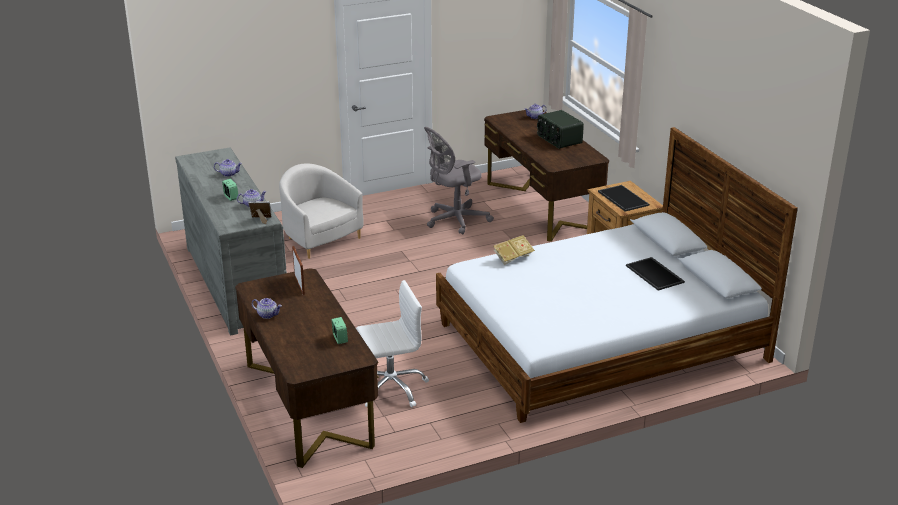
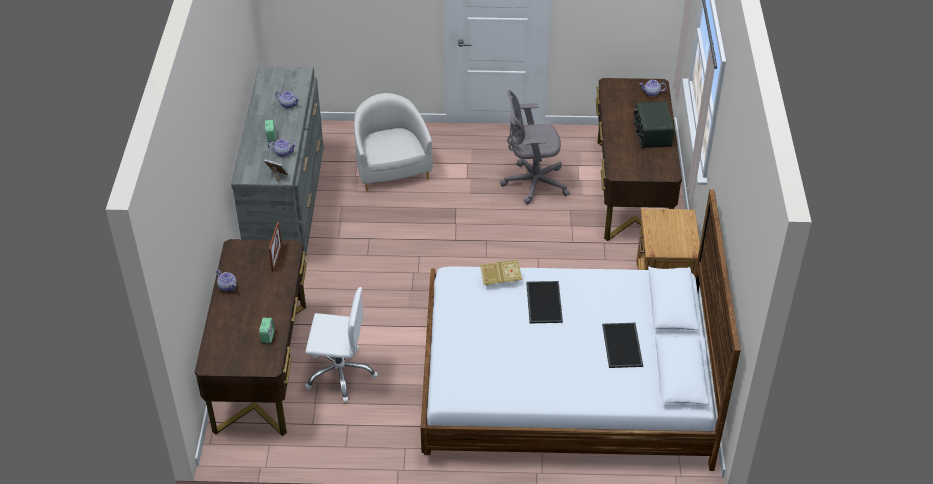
camera: 25 degrees right, 15 degrees up
tray [598,185,649,212] -> tray moved to [526,281,563,323]

